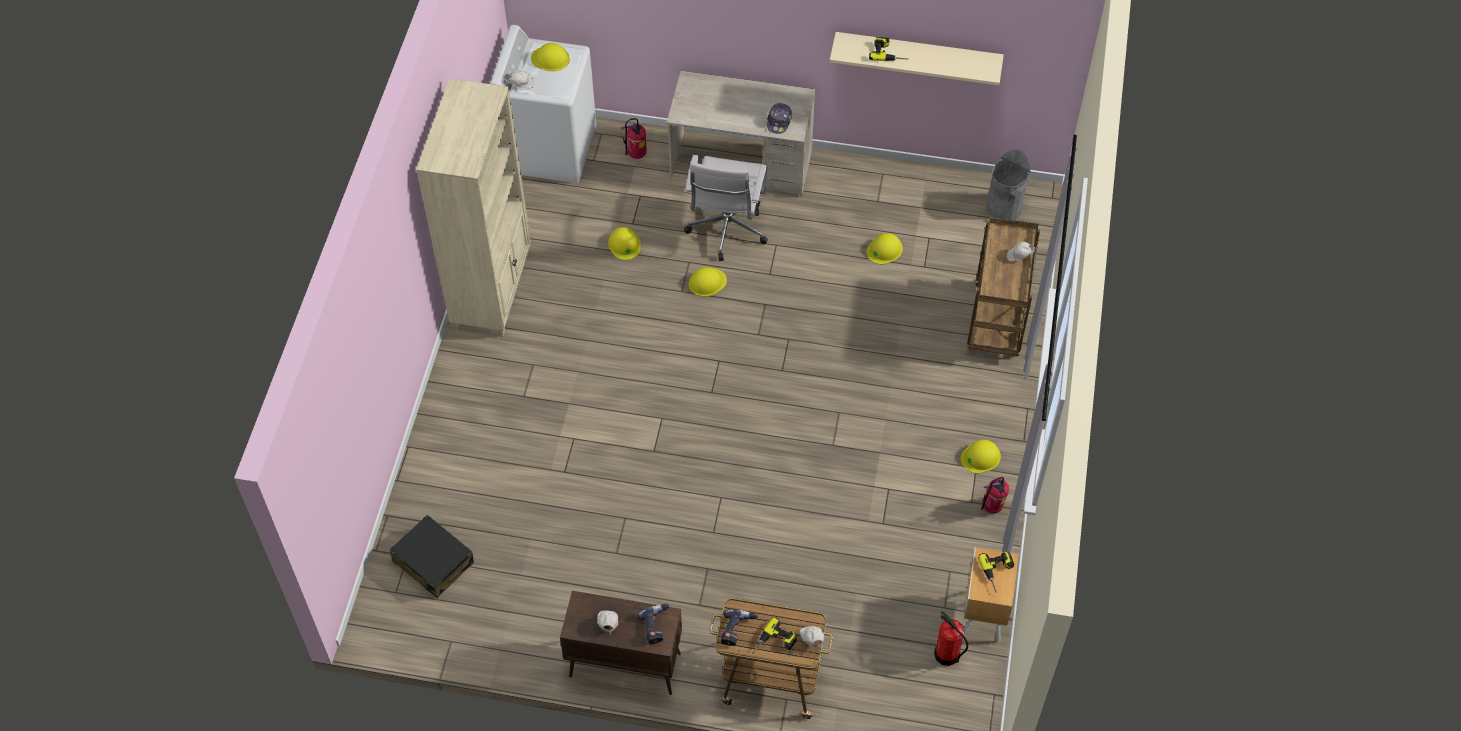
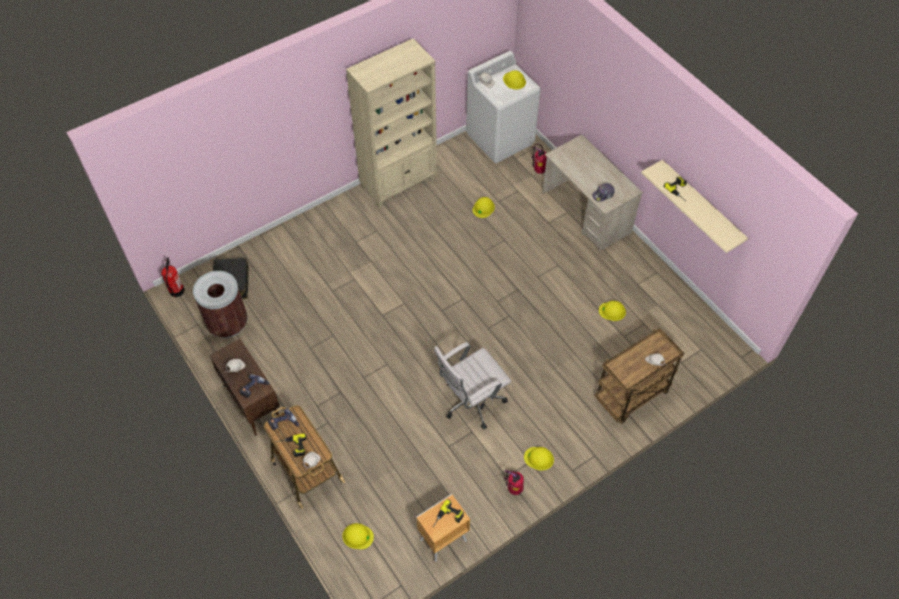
camera: 45 degrees right, 0 degrees up
white office chair [684,155,768,261] -> white office chair moved to [434,342,511,429]
yellow hard hat [689,267,727,296] -> yellow hard hat moved to [342,523,374,549]
fire extinguisher [934,611,968,666] -> fire extinguisher moved to [161,257,185,297]
grey trash can [986,150,1031,220] -> none
none -> brown trash can [193,271,248,338]

